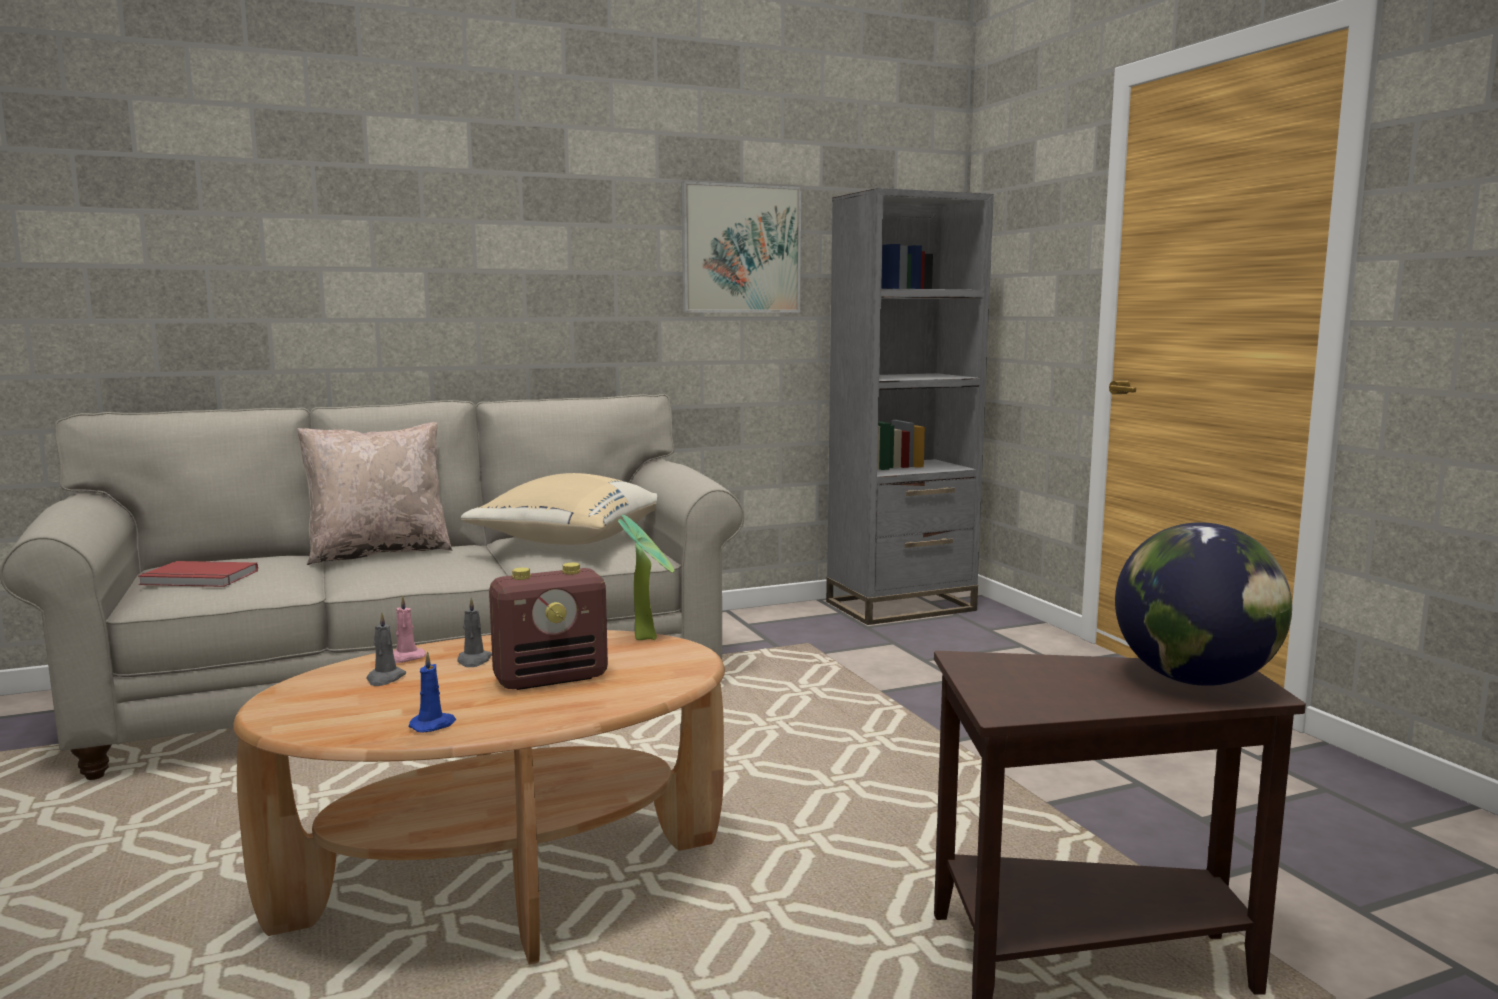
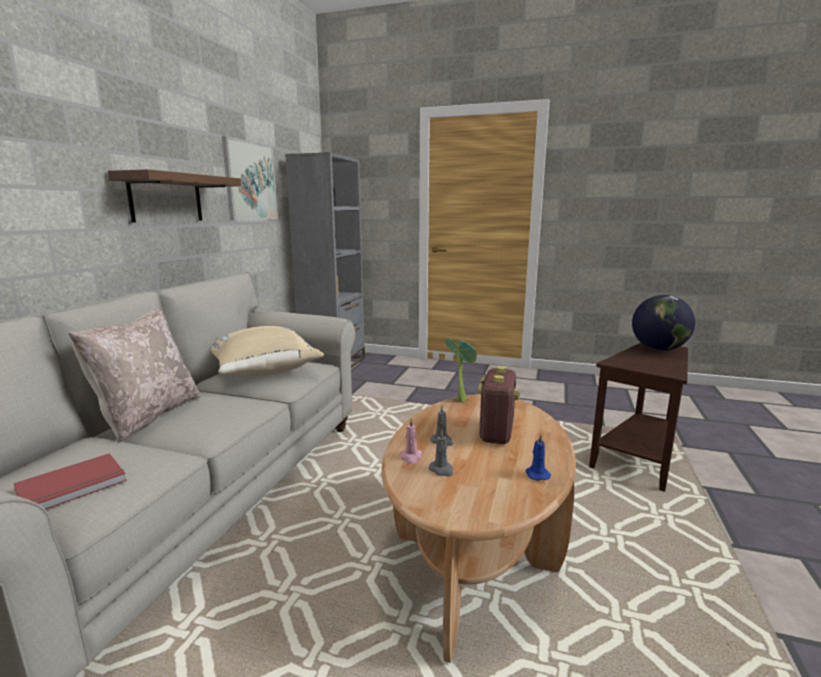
camera: 50 degrees left, 5 degrees up
none -> shelf [108,169,242,223]

